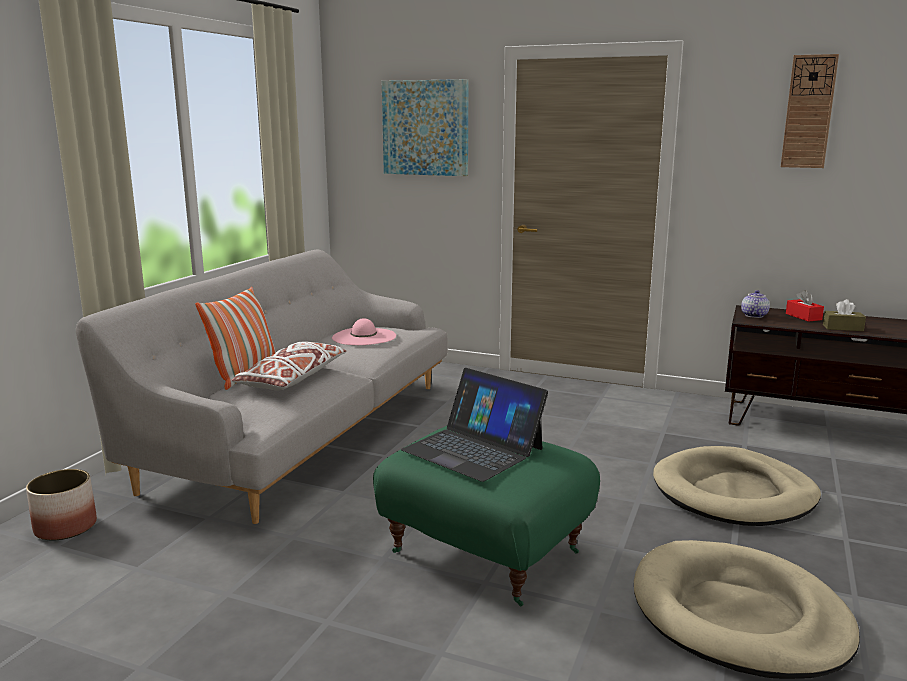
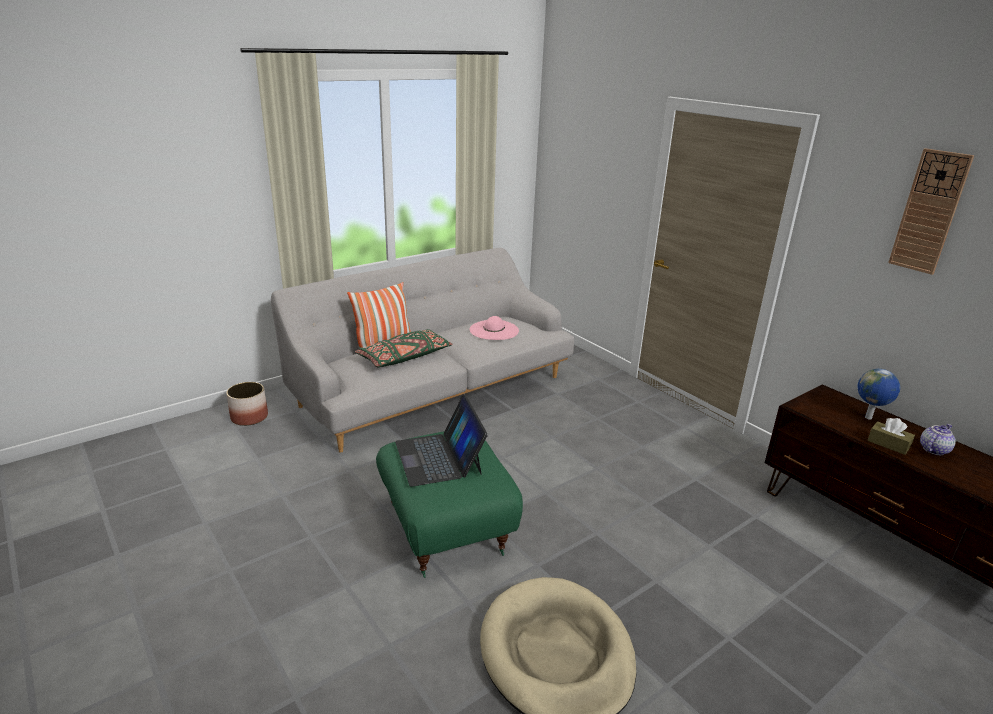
camera: 30 degrees right, 10 degrees up
white pillow [231,342,347,390] -> green pillow [355,329,453,367]
picture [382,79,469,176] -> none
beige dog bed [653,446,821,526] -> none
teapot [741,290,770,318] -> teapot moved to [920,424,956,455]
red tissue box [786,290,824,322] -> globe [857,369,900,419]

